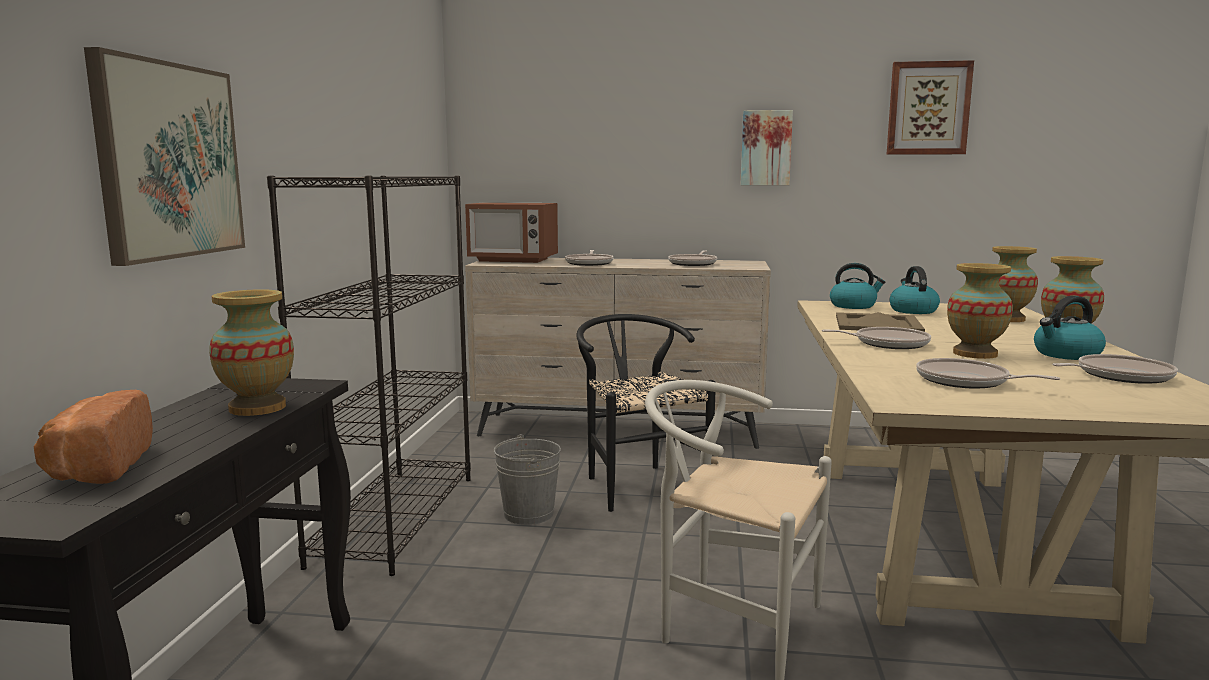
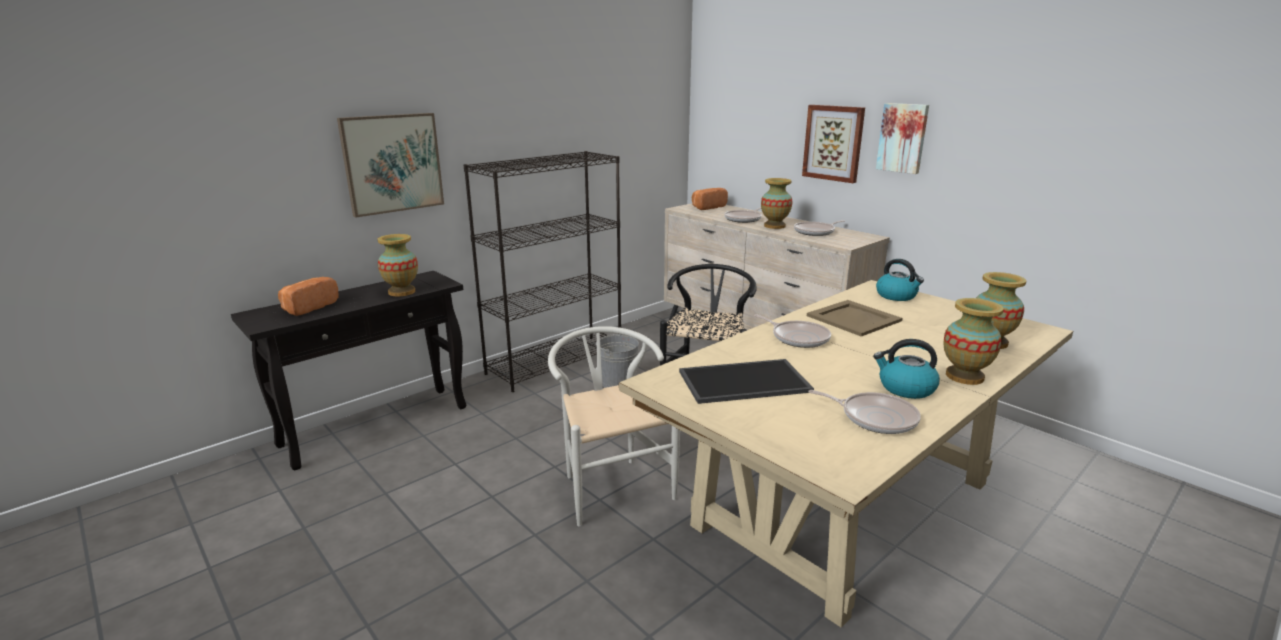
camera: 40 degrees right, 10 degrees up
microwave [465,202,558,263] -> bread [692,188,728,210]
picture [887,60,974,155] -> picture moved to [802,105,865,183]
kettle [890,266,940,314] -> none
frying pan [916,358,1060,389] -> tray [679,359,814,404]
vase [947,263,1013,359] -> vase moved to [761,178,792,229]

